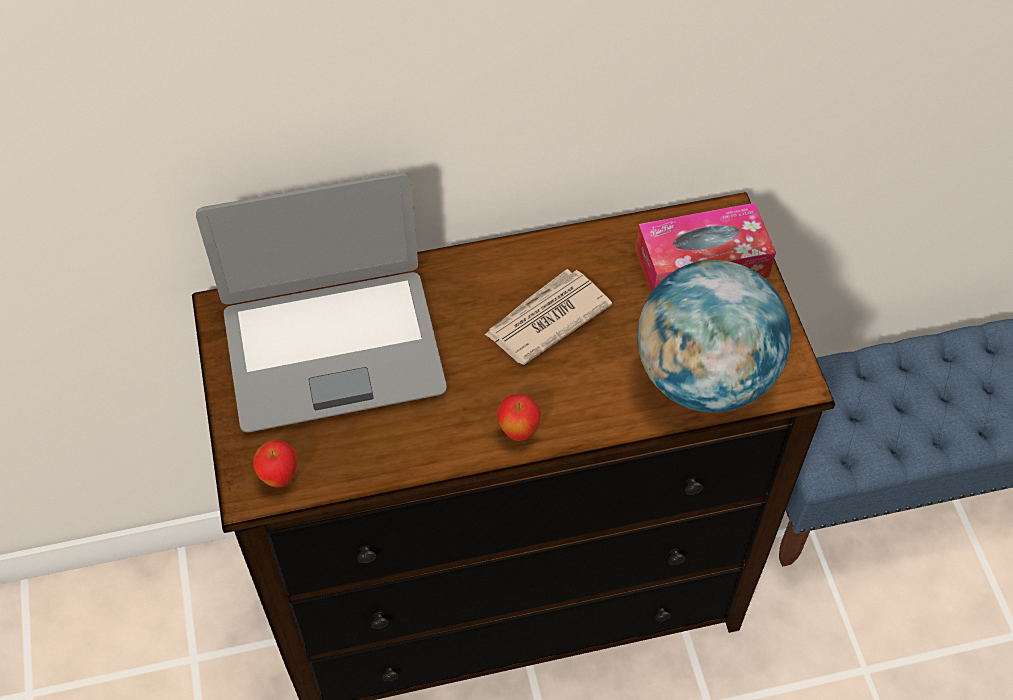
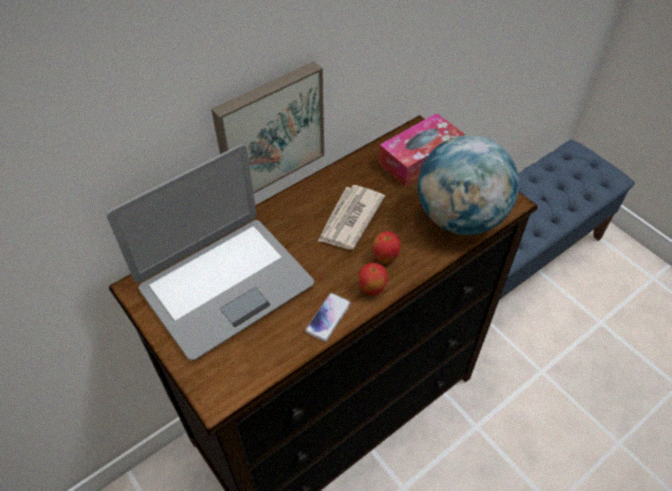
camera: 25 degrees left, 5 degrees down
apple [253,440,297,487] -> apple moved to [373,231,401,264]
none -> picture [211,61,324,193]
none -> phone [305,293,351,342]

